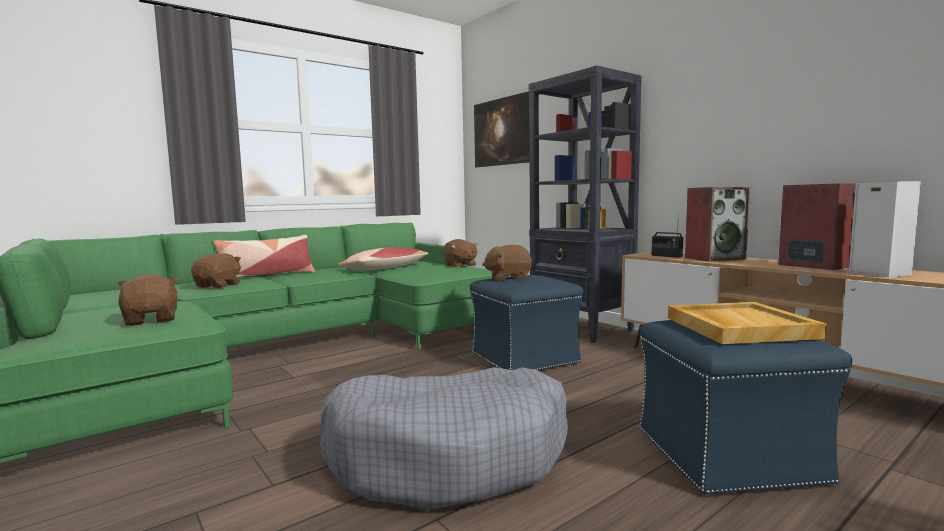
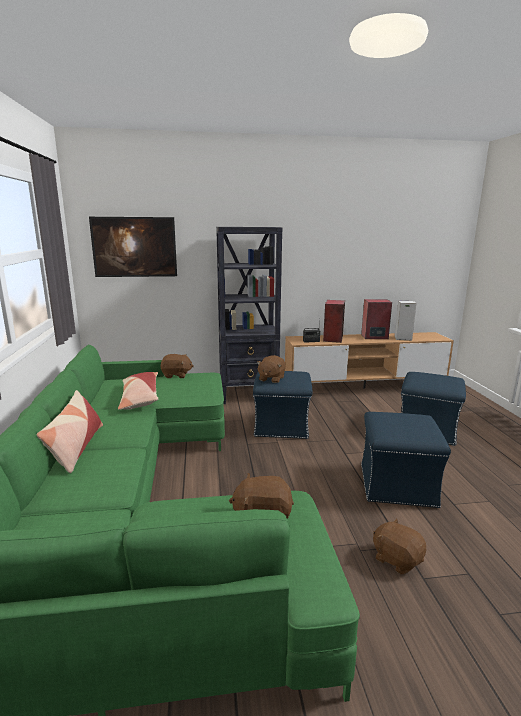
camera: 60 degrees left, 10 degrees up
brown plush toy [191,253,241,288] -> brown plush toy moved to [373,518,426,574]
grey dog bed [320,367,568,510] -> blue ottoman [361,412,451,508]
beige tray [668,302,827,344] -> none

